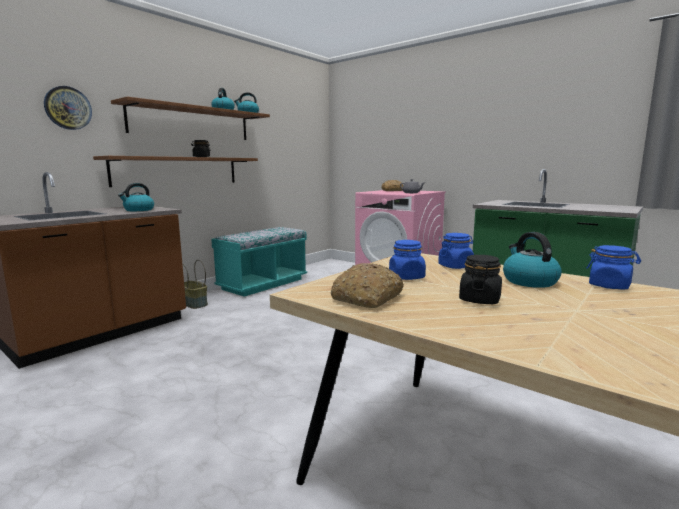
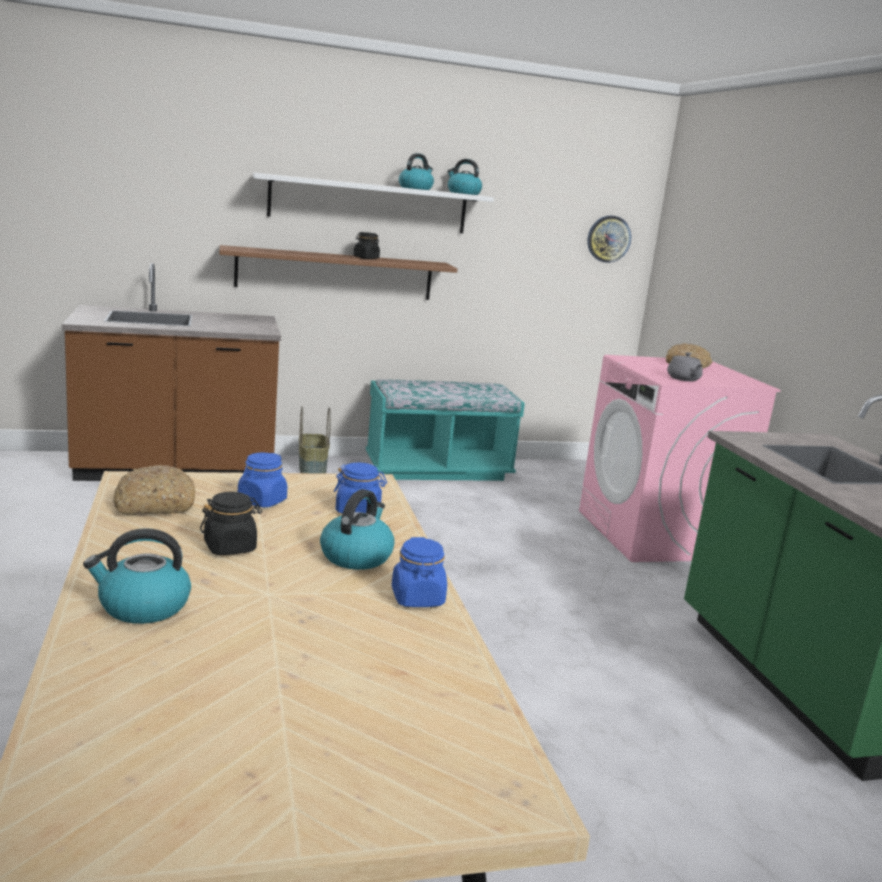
camera: 35 degrees right, 5 degrees up
wall clock [44,86,92,130] -> wall clock moved to [587,216,631,263]
brown shelf [111,97,270,140] -> white shelf [253,172,494,233]
kettle [118,183,154,211] -> kettle moved to [83,528,191,624]

